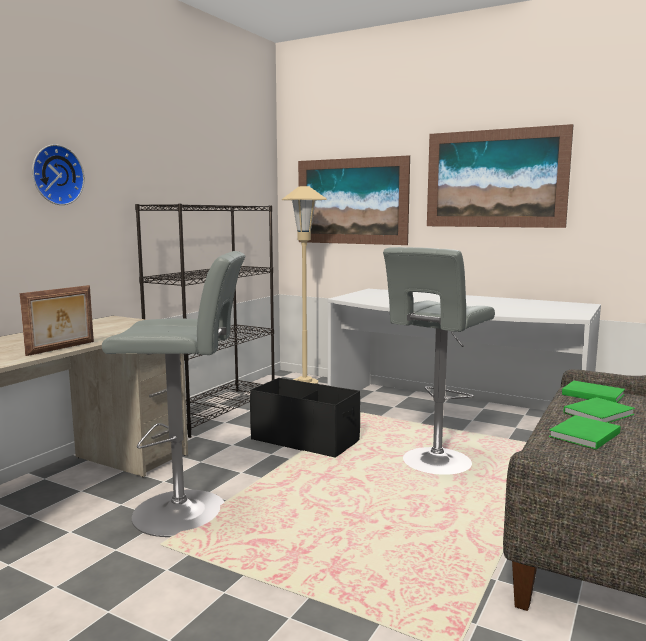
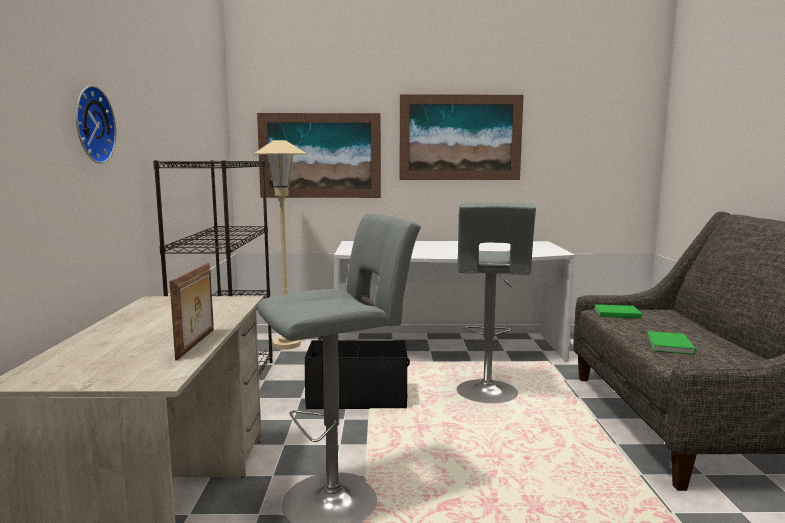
camera: 30 degrees left, 0 degrees up
green book [564,397,635,423] -> none

